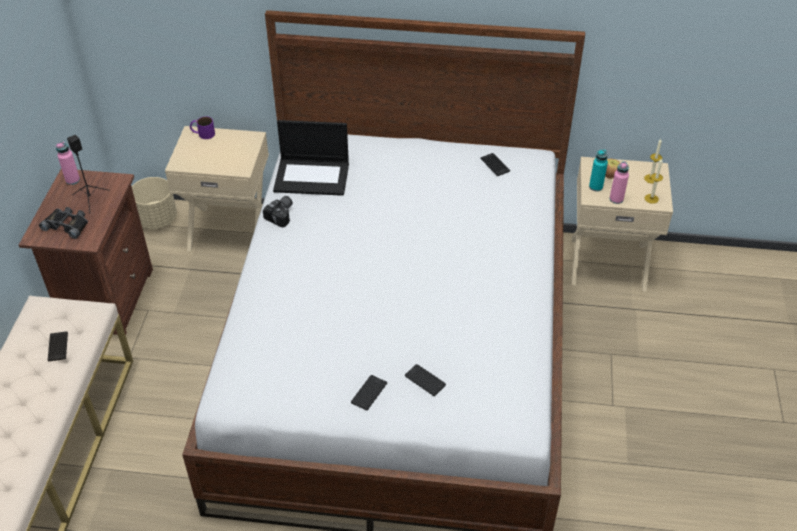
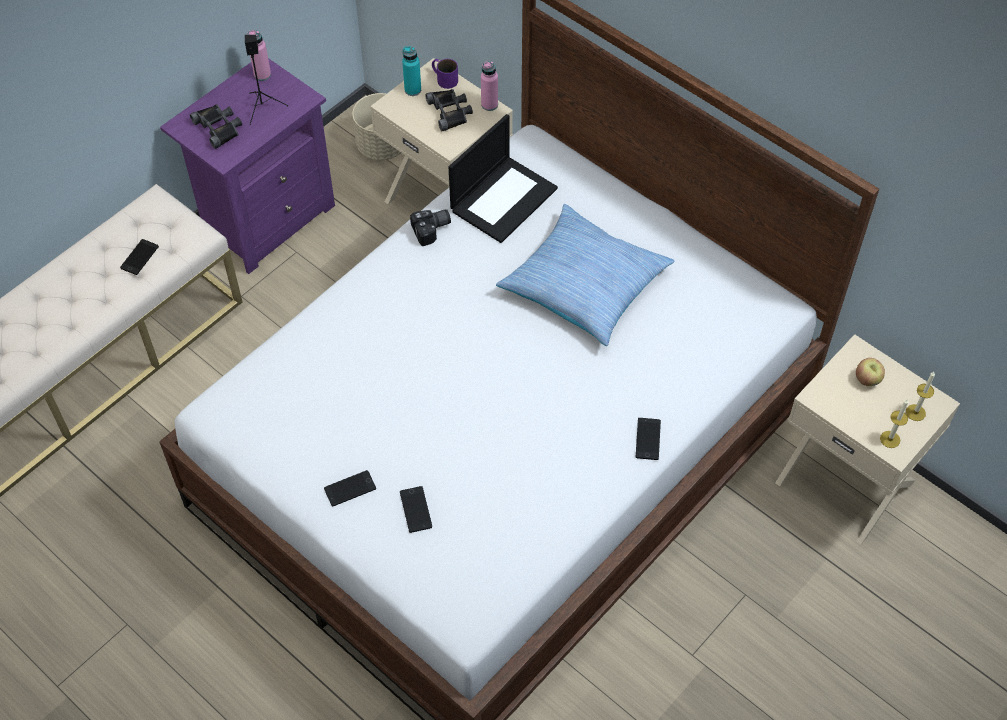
camera: 35 degrees right, 10 degrees up
brown nightstand [19,169,153,335] -> purple nightstand [160,58,335,274]
laptop [273,120,349,196] -> laptop turned 90 degrees counterclockwise [449,114,558,243]
phone [481,153,510,176] -> phone moved to [636,418,661,460]
turquoise bottle [589,149,608,192] -> turquoise bottle moved to [402,46,421,96]
pink bottle [609,161,629,204] -> pink bottle moved to [481,61,498,111]
none -> black binoculars [425,89,473,131]
none -> pillow [496,204,675,346]

